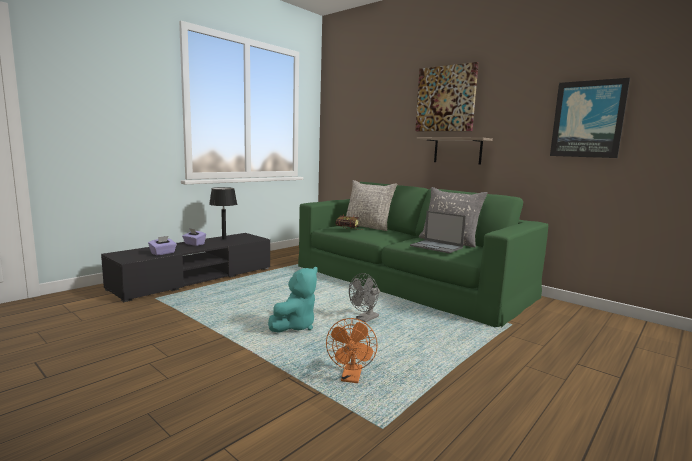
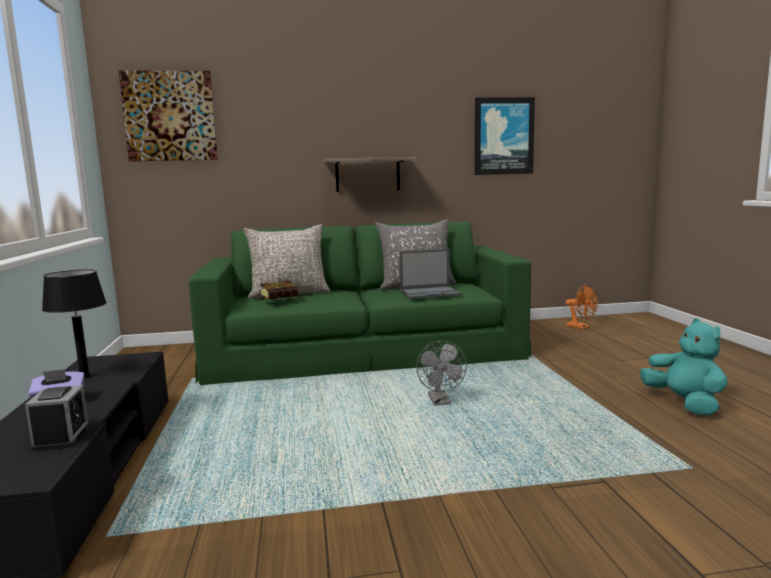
camera: 50 degrees left, 0 degrees up
purple tissue box [148,236,177,255] -> alarm clock [25,385,89,451]
turquoise plush toy [268,267,317,333] -> turquoise plush toy moved to [640,318,728,416]
orange fan [326,318,378,383] -> orange fan moved to [565,285,598,329]
picture [415,62,479,131] -> picture moved to [119,70,218,162]

